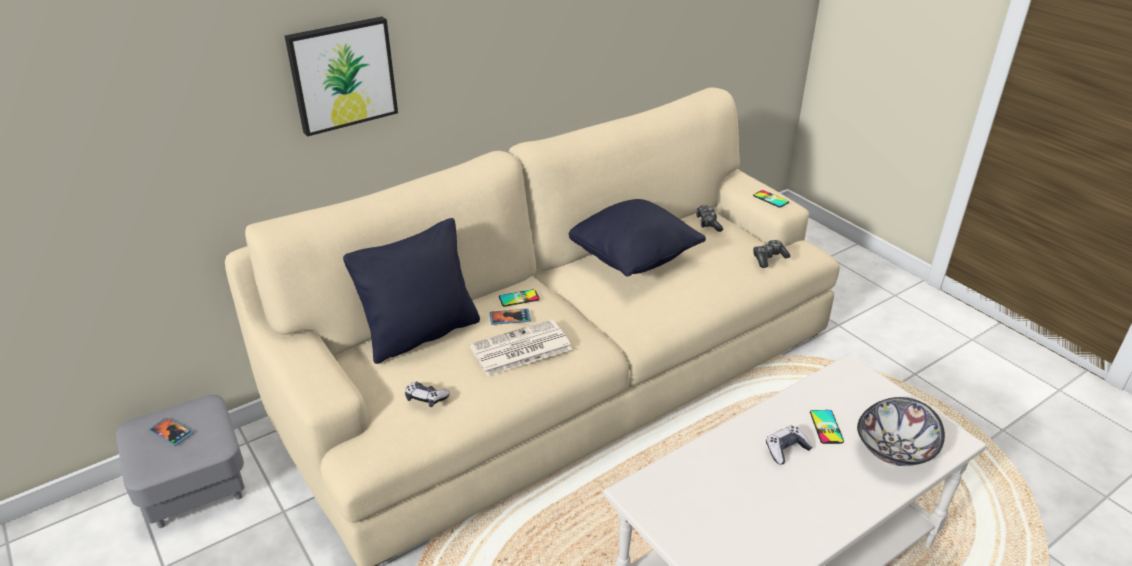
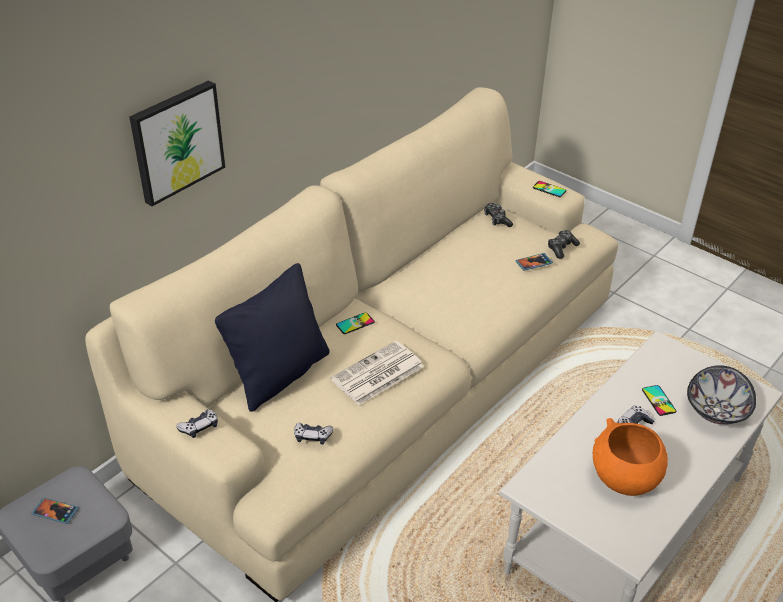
camera: 15 degrees left, 5 degrees up
phone [490,309,531,325] -> phone moved to [515,253,553,271]
black pillow [569,199,706,277] -> none
none -> game controller [176,409,218,438]
none -> orange bowl [593,418,668,496]

